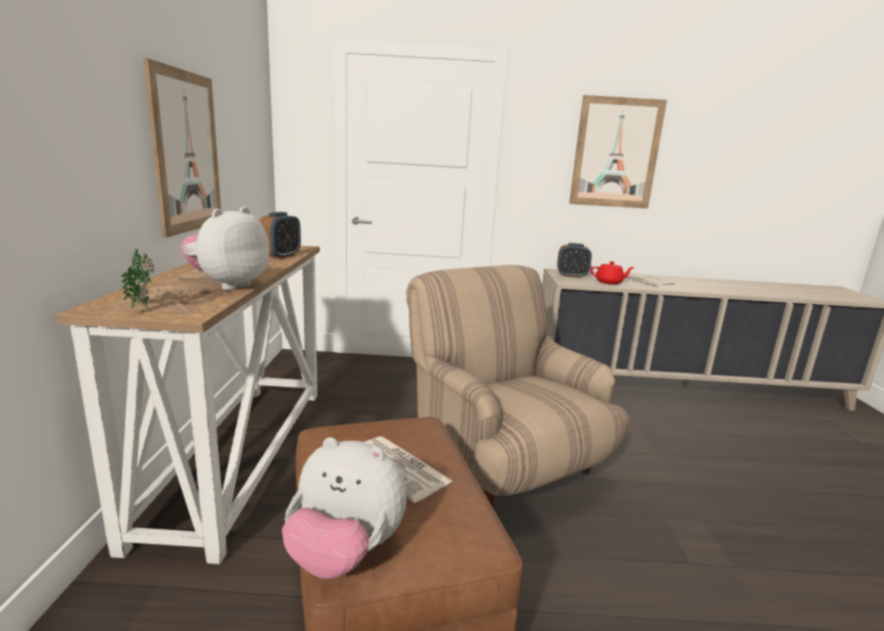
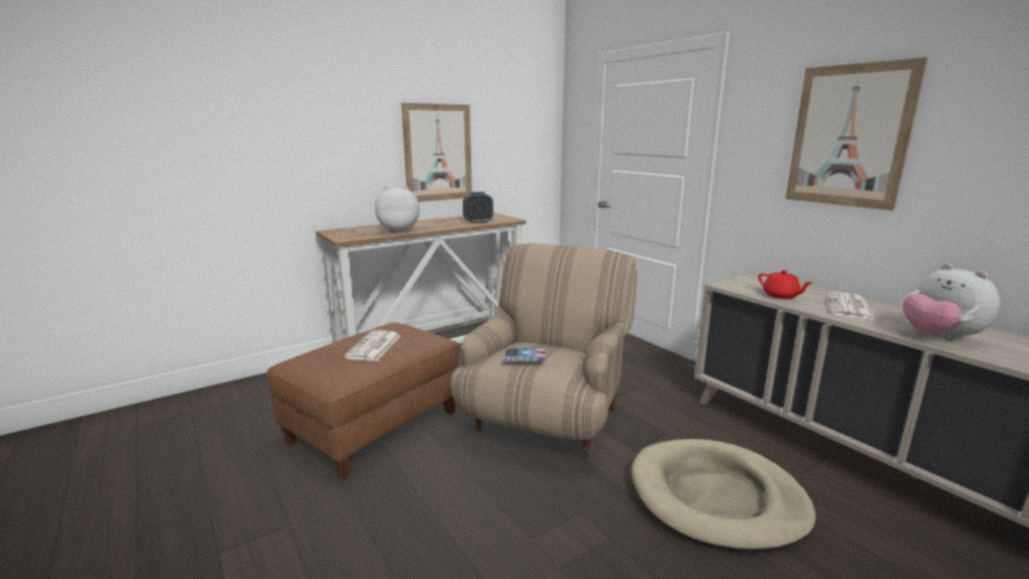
camera: 55 degrees right, 0 degrees up
potted plant [121,249,154,309] -> none
plush toy [282,437,407,579] -> plush toy moved to [902,264,1000,341]
alarm clock [557,243,592,278] -> none
none -> book [505,348,546,361]
none -> beige dog bed [632,439,816,553]

